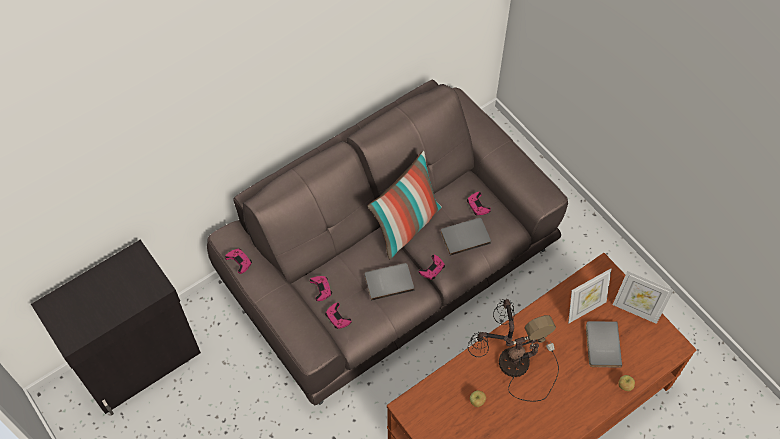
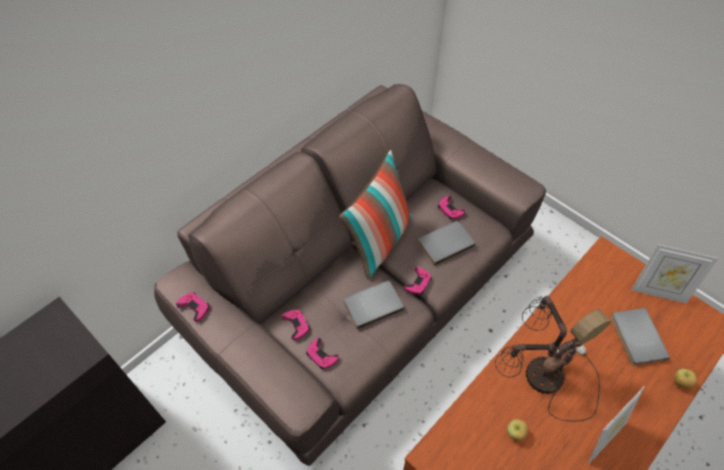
camera: 10 degrees left, 5 degrees down
picture frame [568,269,611,324] -> picture frame moved to [588,387,644,464]

